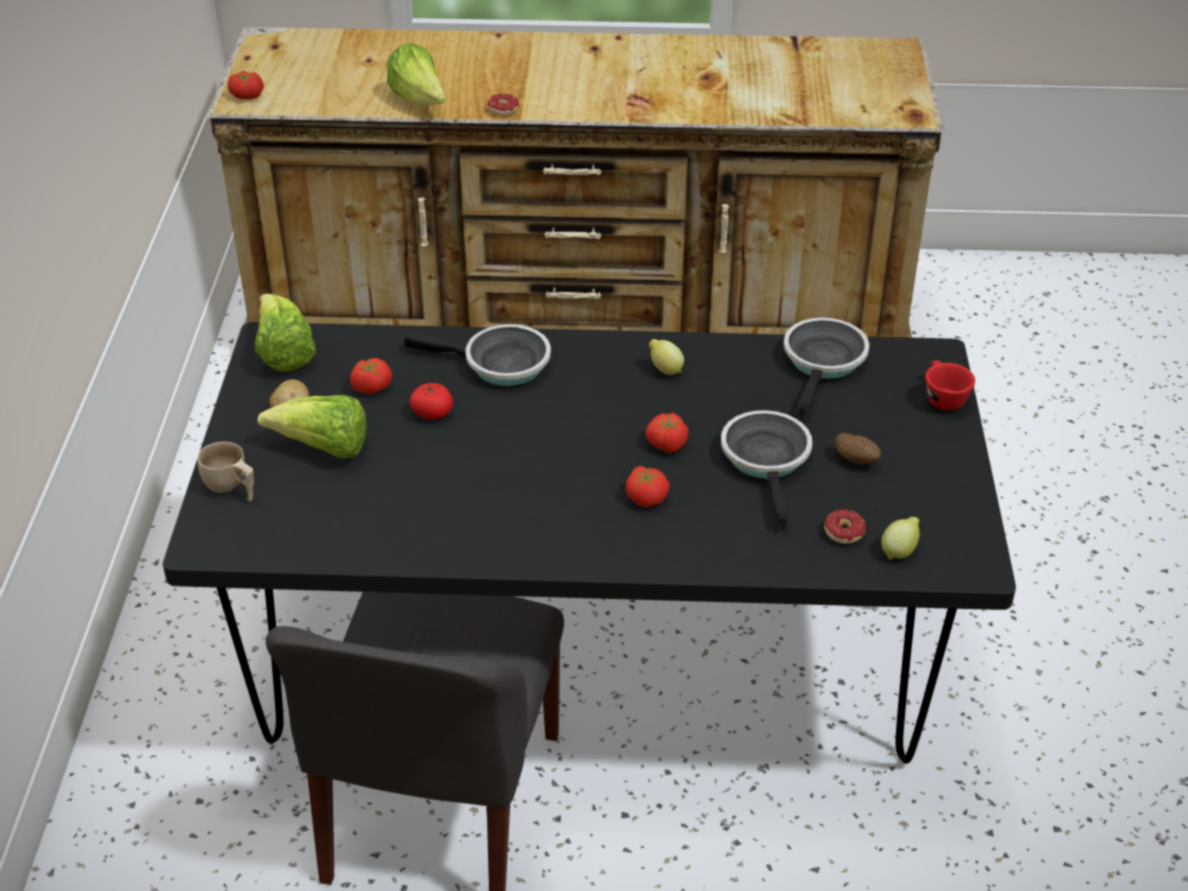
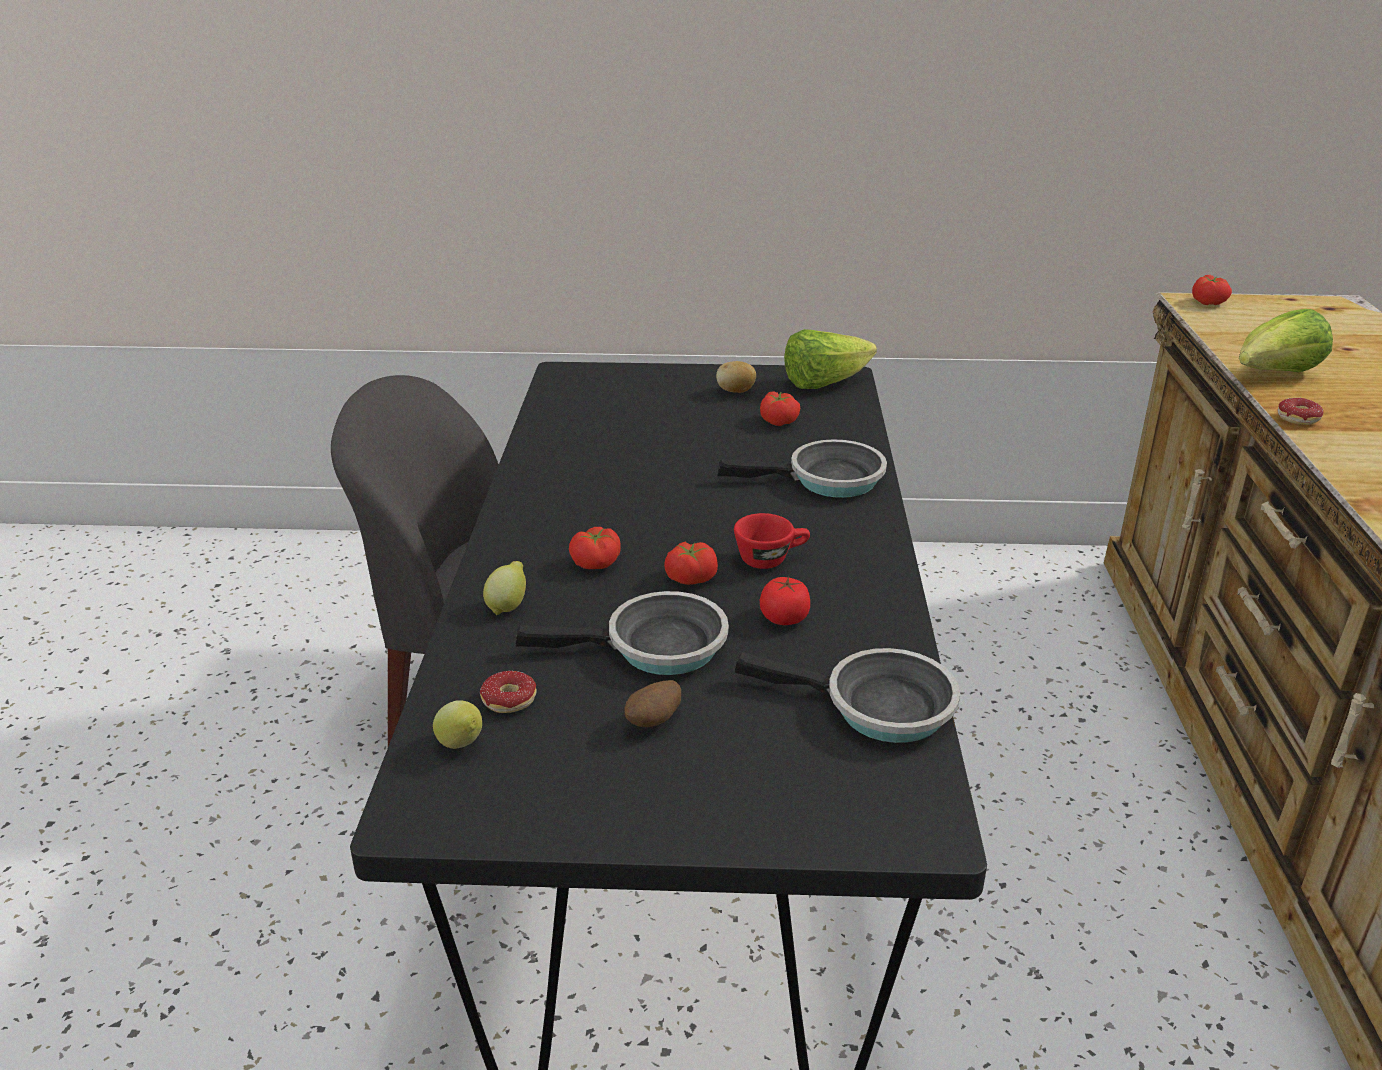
camera: 90 degrees right, 10 degrees down
beige cup [197,442,254,502] -> none
lettuce [257,395,367,458] -> none
frying pan [405,324,551,386] -> frying pan turned 105 degrees counterclockwise [717,439,887,498]
tomato [409,382,453,419] -> tomato moved to [760,577,810,625]
lemon [649,339,684,375] -> lemon moved to [483,561,526,615]
red cup [925,361,975,410] -> red cup moved to [734,513,810,569]

